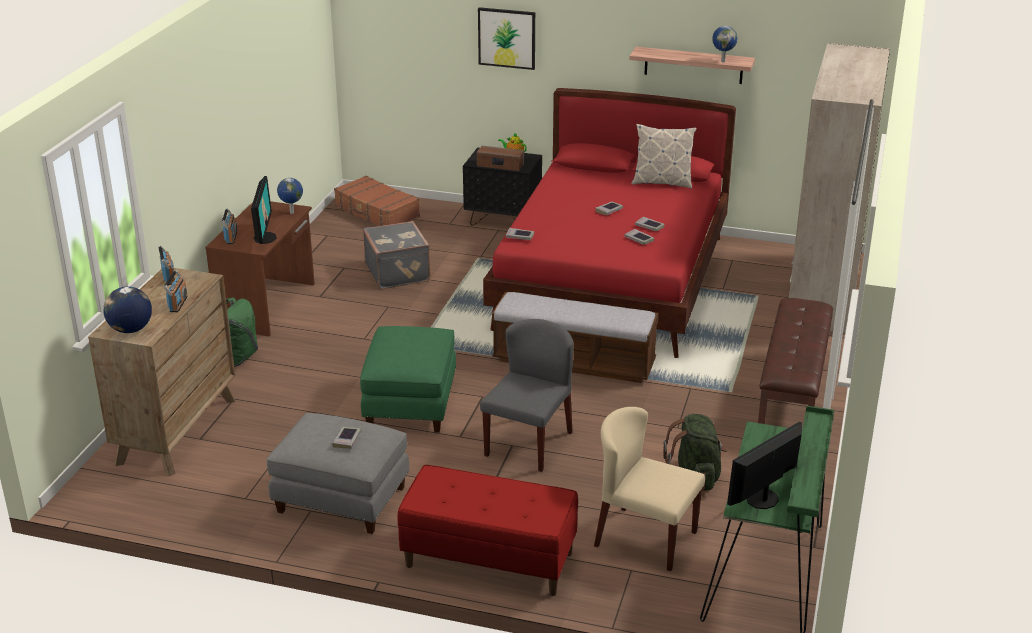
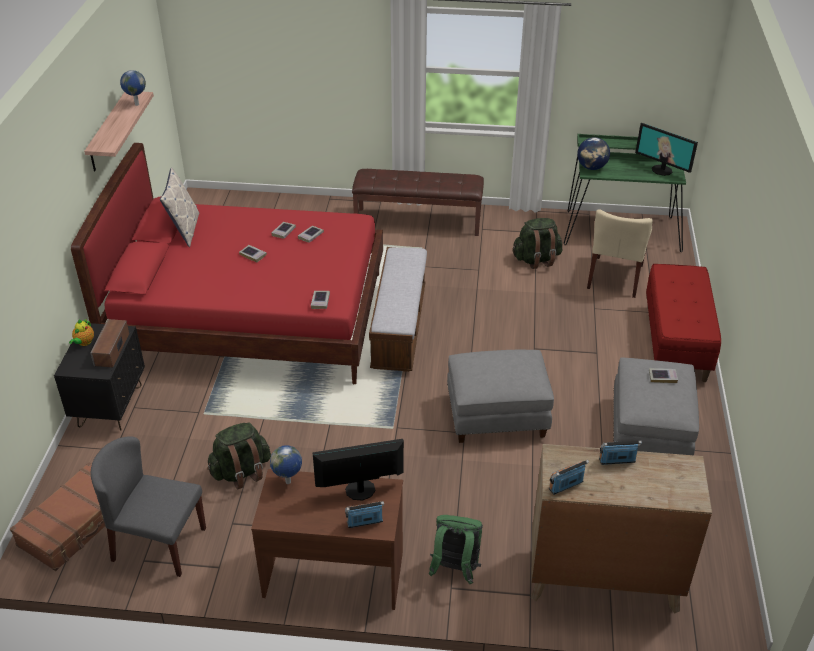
camera: 100 degrees left, 10 degrees up
globe [103,287,152,333] -> globe moved to [577,137,610,170]
green ottoman [360,326,456,433] -> grey ottoman [447,350,554,443]
grey suitcase [363,221,430,289] -> green backpack [207,422,271,489]
picture [478,7,535,70] -> none
grey chair [480,319,574,472] -> grey chair moved to [91,436,206,577]
beige wardrobe [788,43,890,333] -> none

